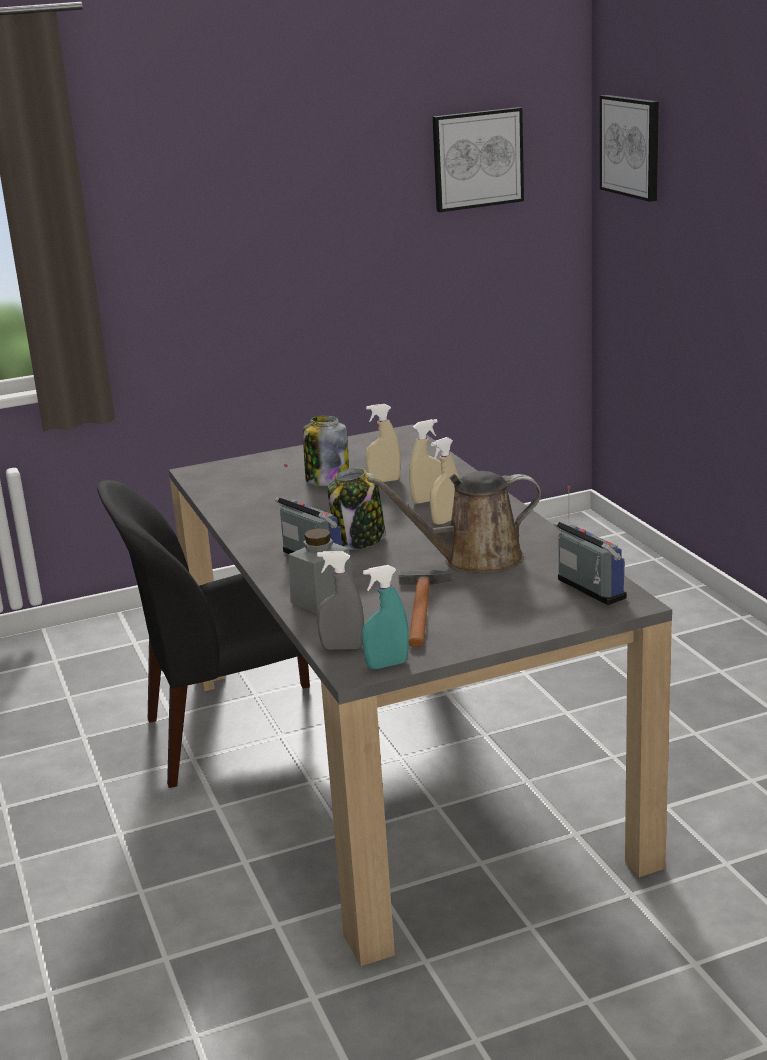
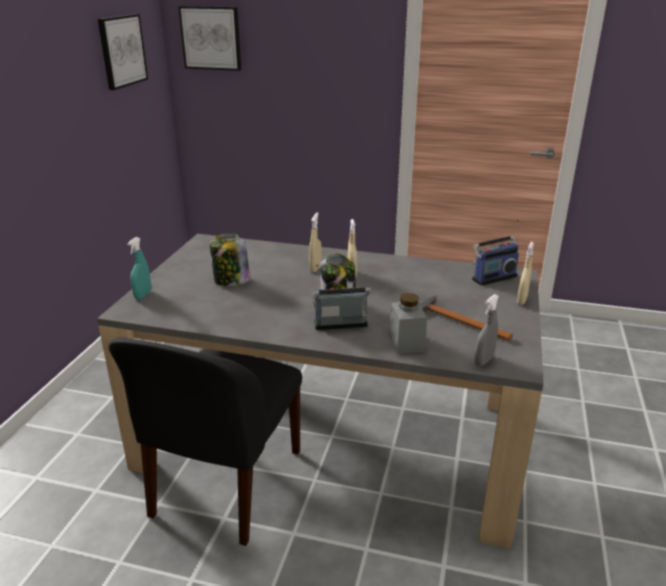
camera: 55 degrees left, 5 degrees up
turquoise spray bottle [362,565,409,669] -> turquoise spray bottle moved to [127,237,151,299]
beige spray bottle [365,404,401,482] -> beige spray bottle moved to [517,242,534,305]
brown watering can [367,471,541,574] -> none
radio [553,486,627,605] -> radio turned 150 degrees clockwise [472,219,520,286]

